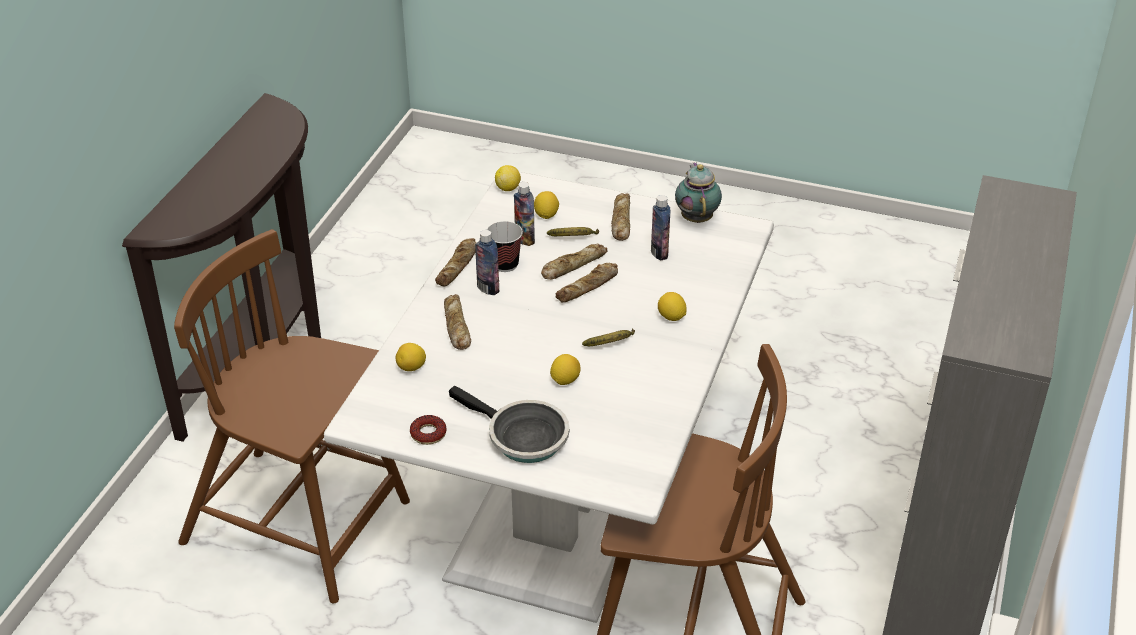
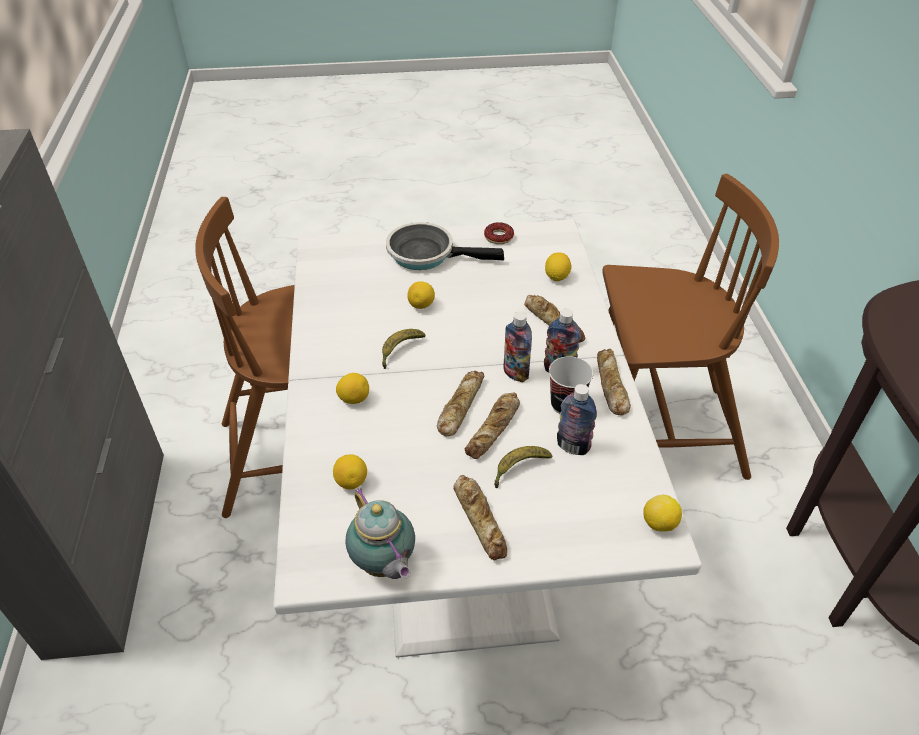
camera: 155 degrees right, 5 degrees up
lemon [534,191,559,219] -> lemon moved to [333,454,367,489]
bottle [651,195,671,260] -> bottle moved to [504,312,532,382]

